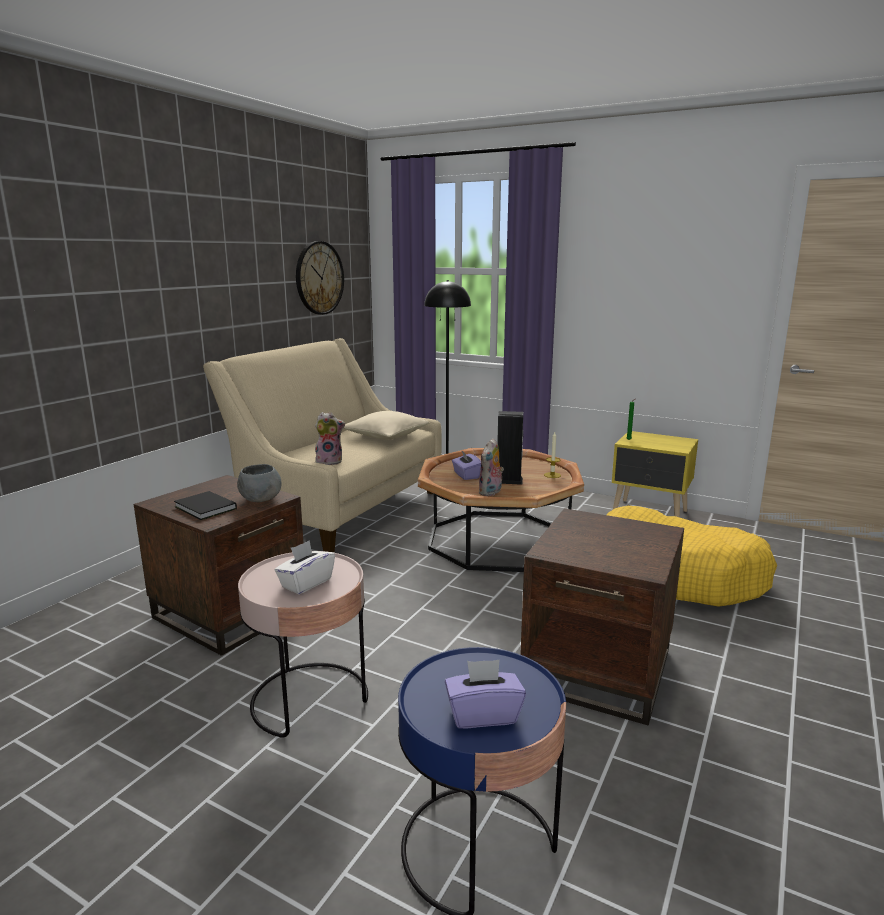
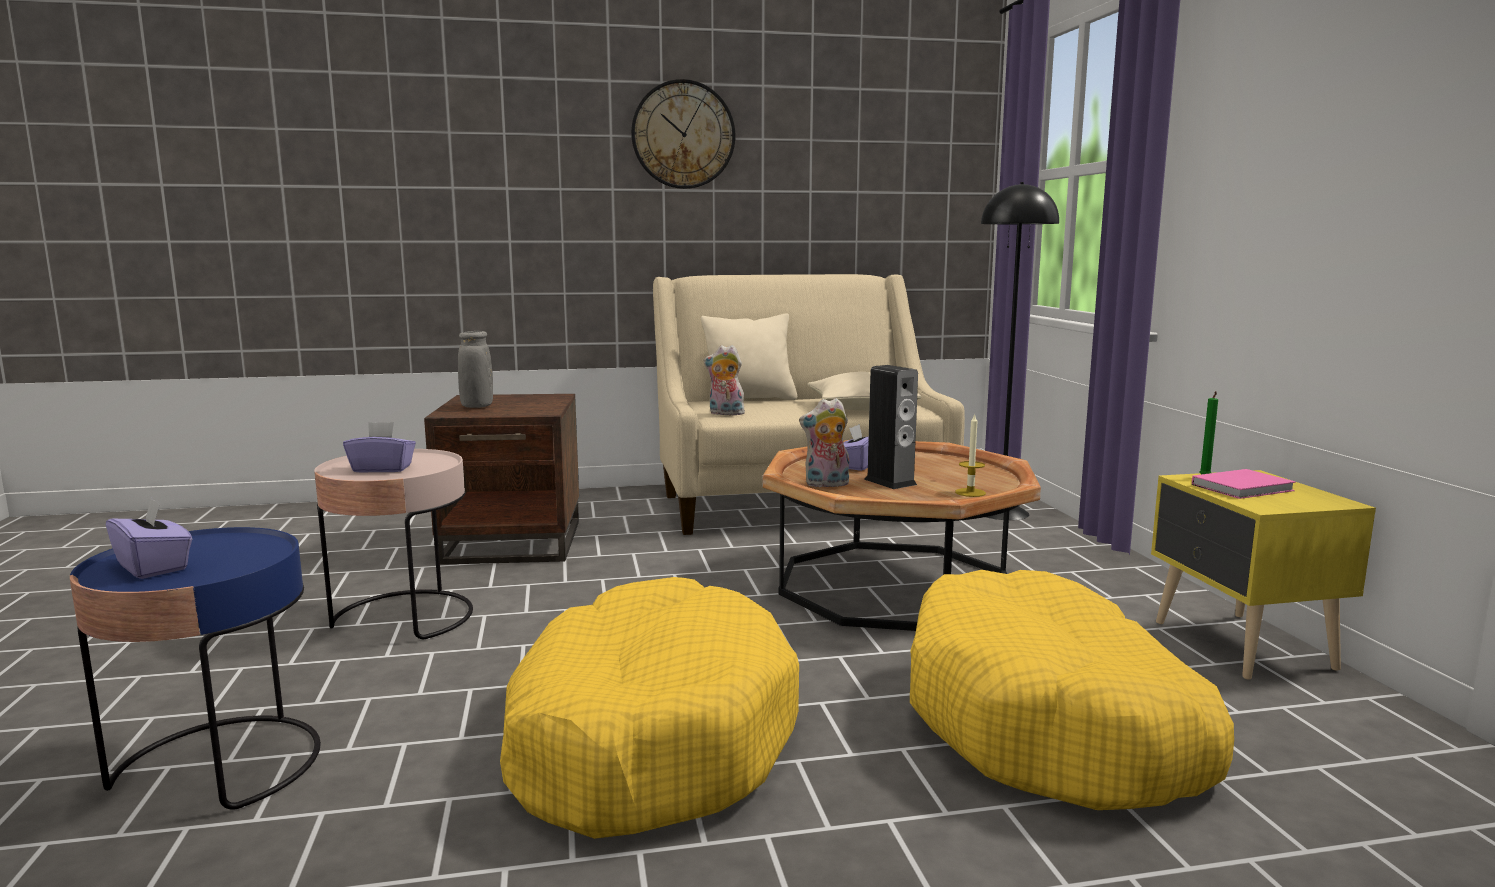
camera: 50 degrees right, 5 degrees down
black book [174,491,237,520] -> grey vase [458,331,493,408]
grey bowl [237,464,281,502] -> none
white tissue box [275,540,335,594] -> purple tissue box [343,422,416,473]
wall clock [296,241,344,315] -> wall clock moved to [631,79,735,189]
plush toy [315,412,345,465] -> plush toy turned 150 degrees clockwise [704,345,747,415]
brown side table [520,508,684,725] -> yellow dog bed [500,577,799,839]
none -> beige pillow [701,313,797,400]
none -> pink book [1192,469,1296,499]

